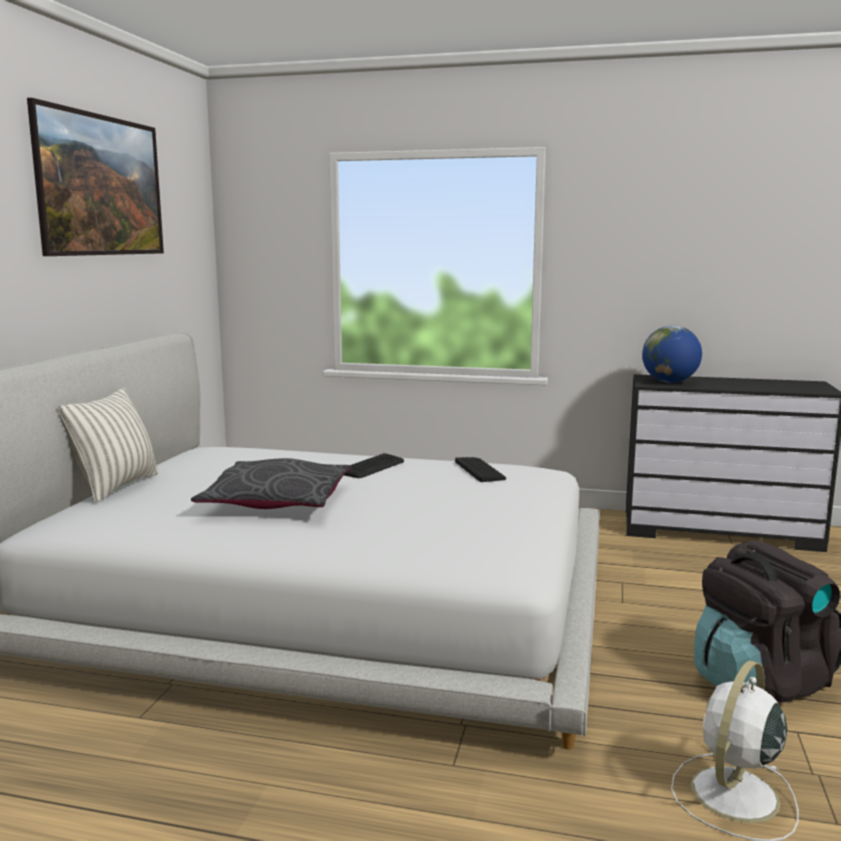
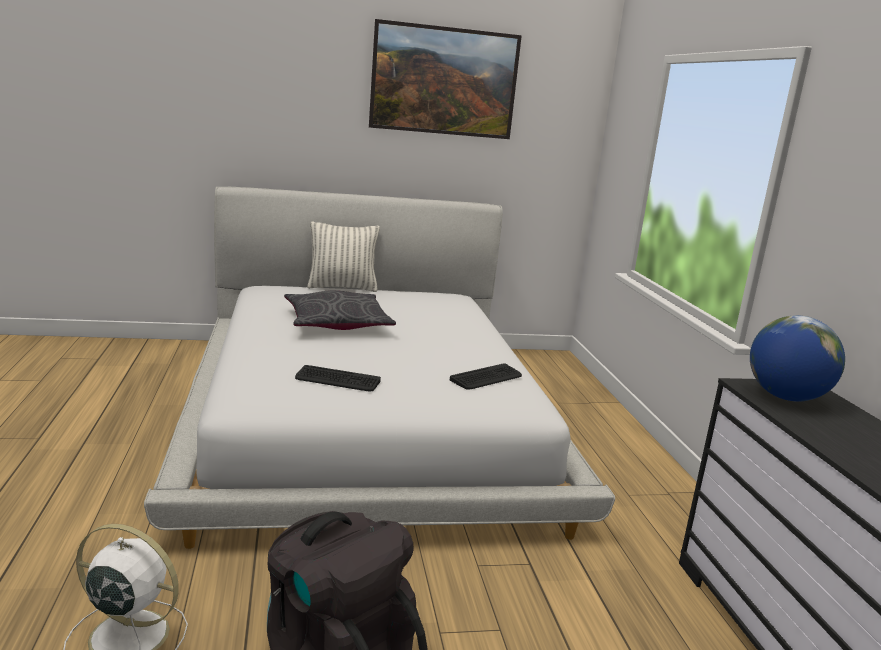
camera: 65 degrees right, 5 degrees up
keyboard [344,453,404,478] -> keyboard moved to [295,365,381,391]

